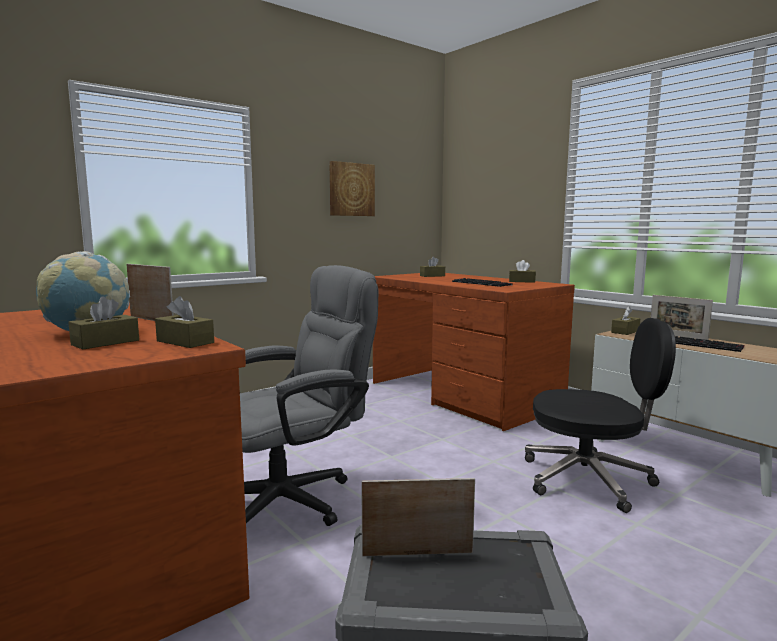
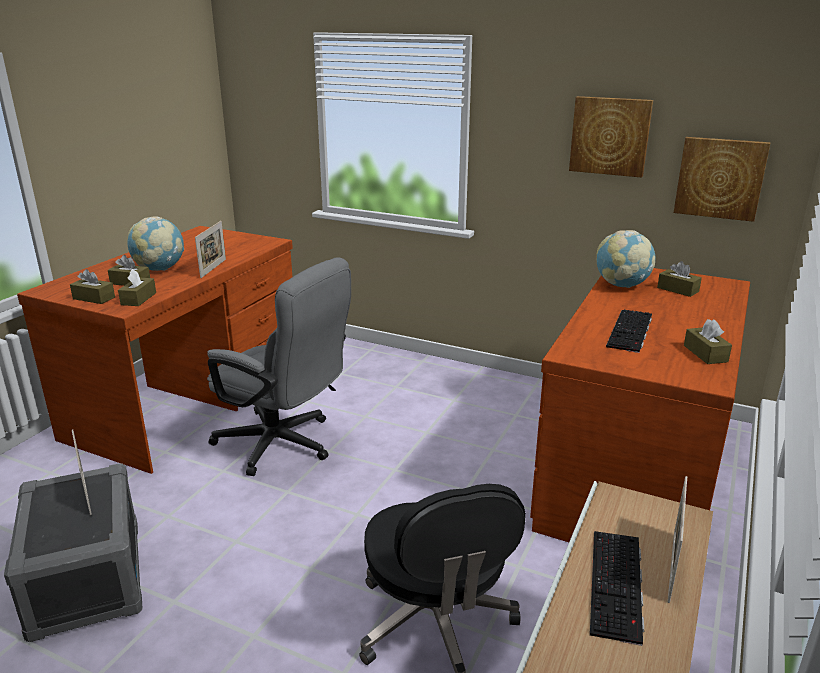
camera: 65 degrees right, 15 degrees up
brown tissue box [611,307,640,335] -> brown tissue box moved to [70,269,115,304]
none -> globe [596,230,656,288]
none -> picture [674,137,771,222]

